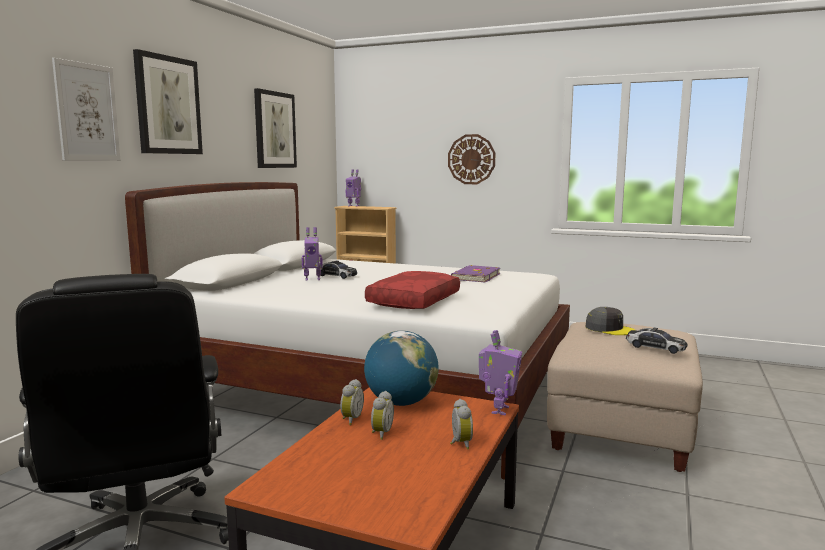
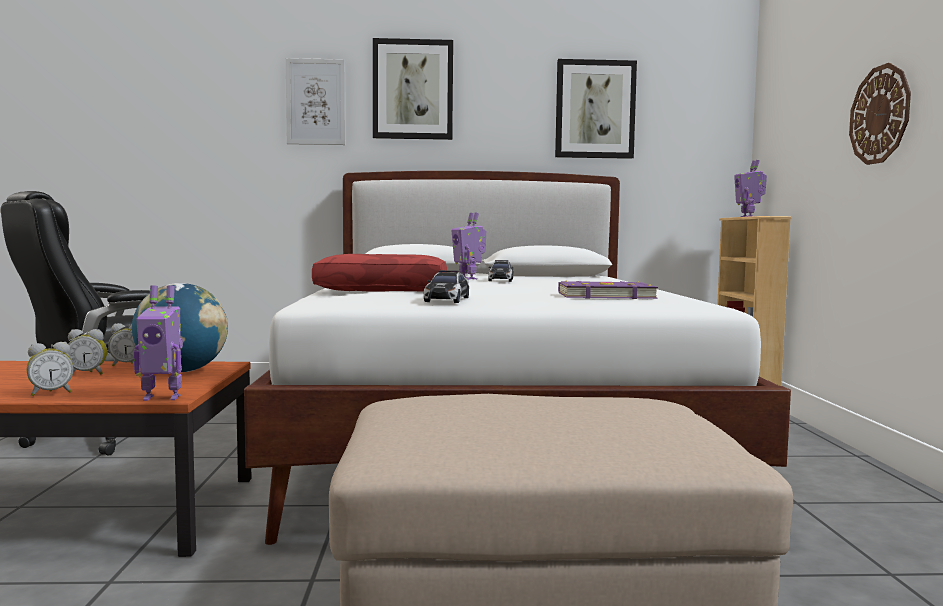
camera: 65 degrees right, 5 degrees down
grey cap [585,307,635,335] -> none
toy car [626,327,688,354] -> toy car moved to [423,270,469,303]

